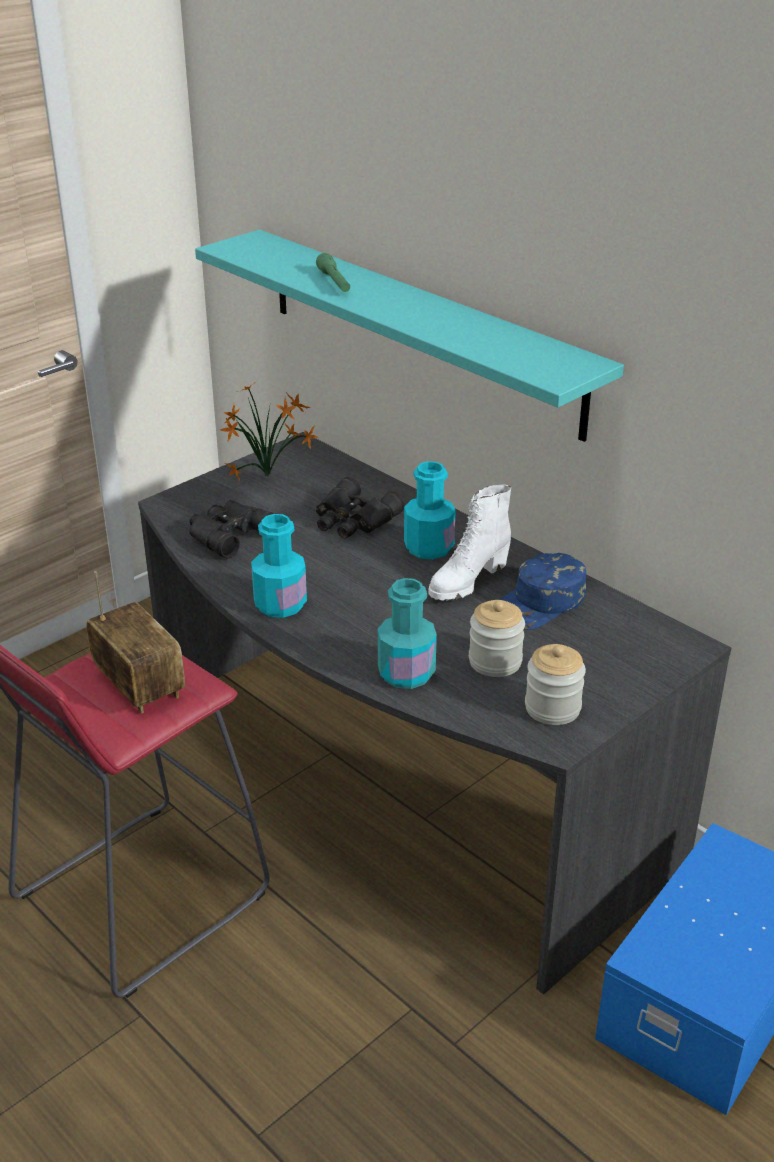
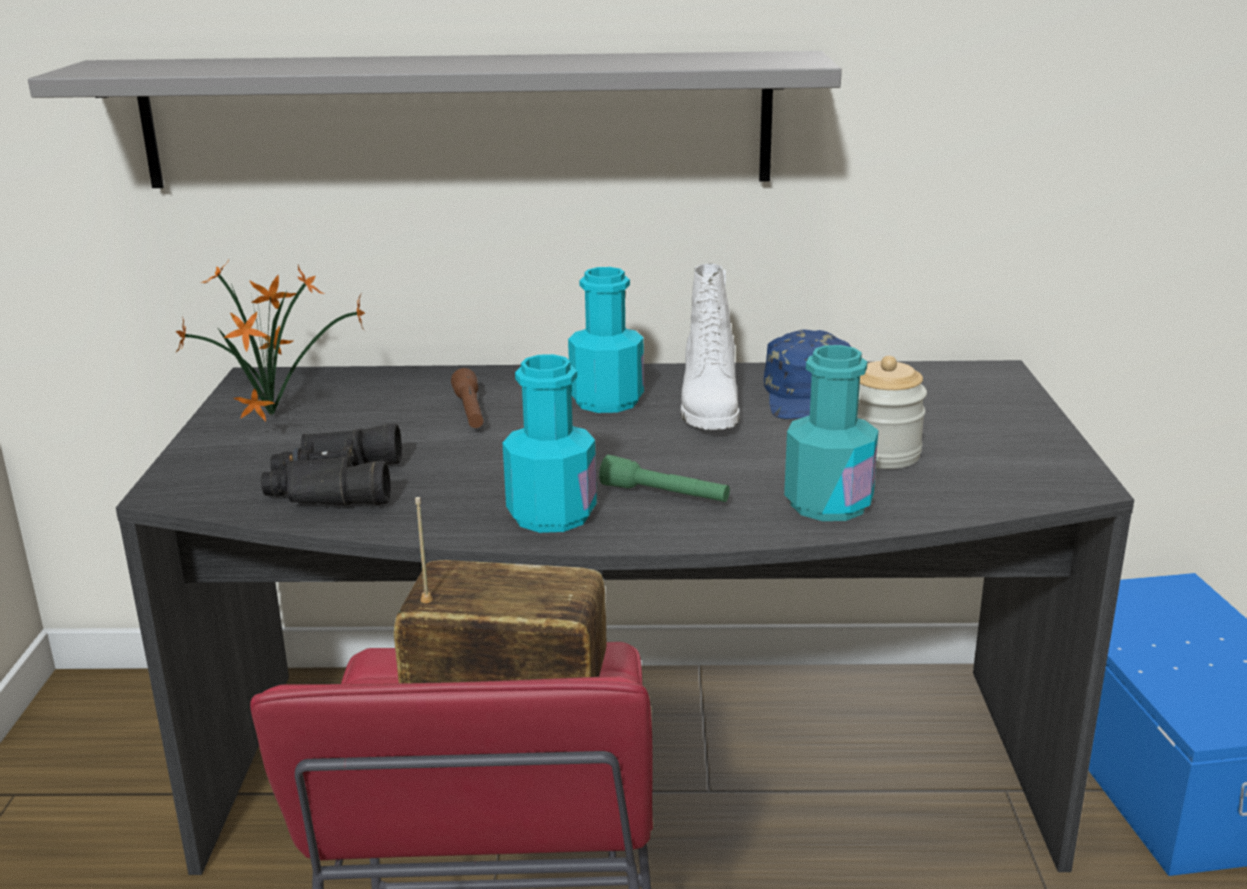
camera: 45 degrees left, 10 degrees down
turquoise shelf [195,230,624,442] -> grey shelf [28,51,842,188]
green flashlight [316,253,350,292] -> green flashlight moved to [599,455,730,502]
black binoculars [316,477,405,539] -> brown flashlight [451,368,483,428]
jar [525,644,586,725] -> none

